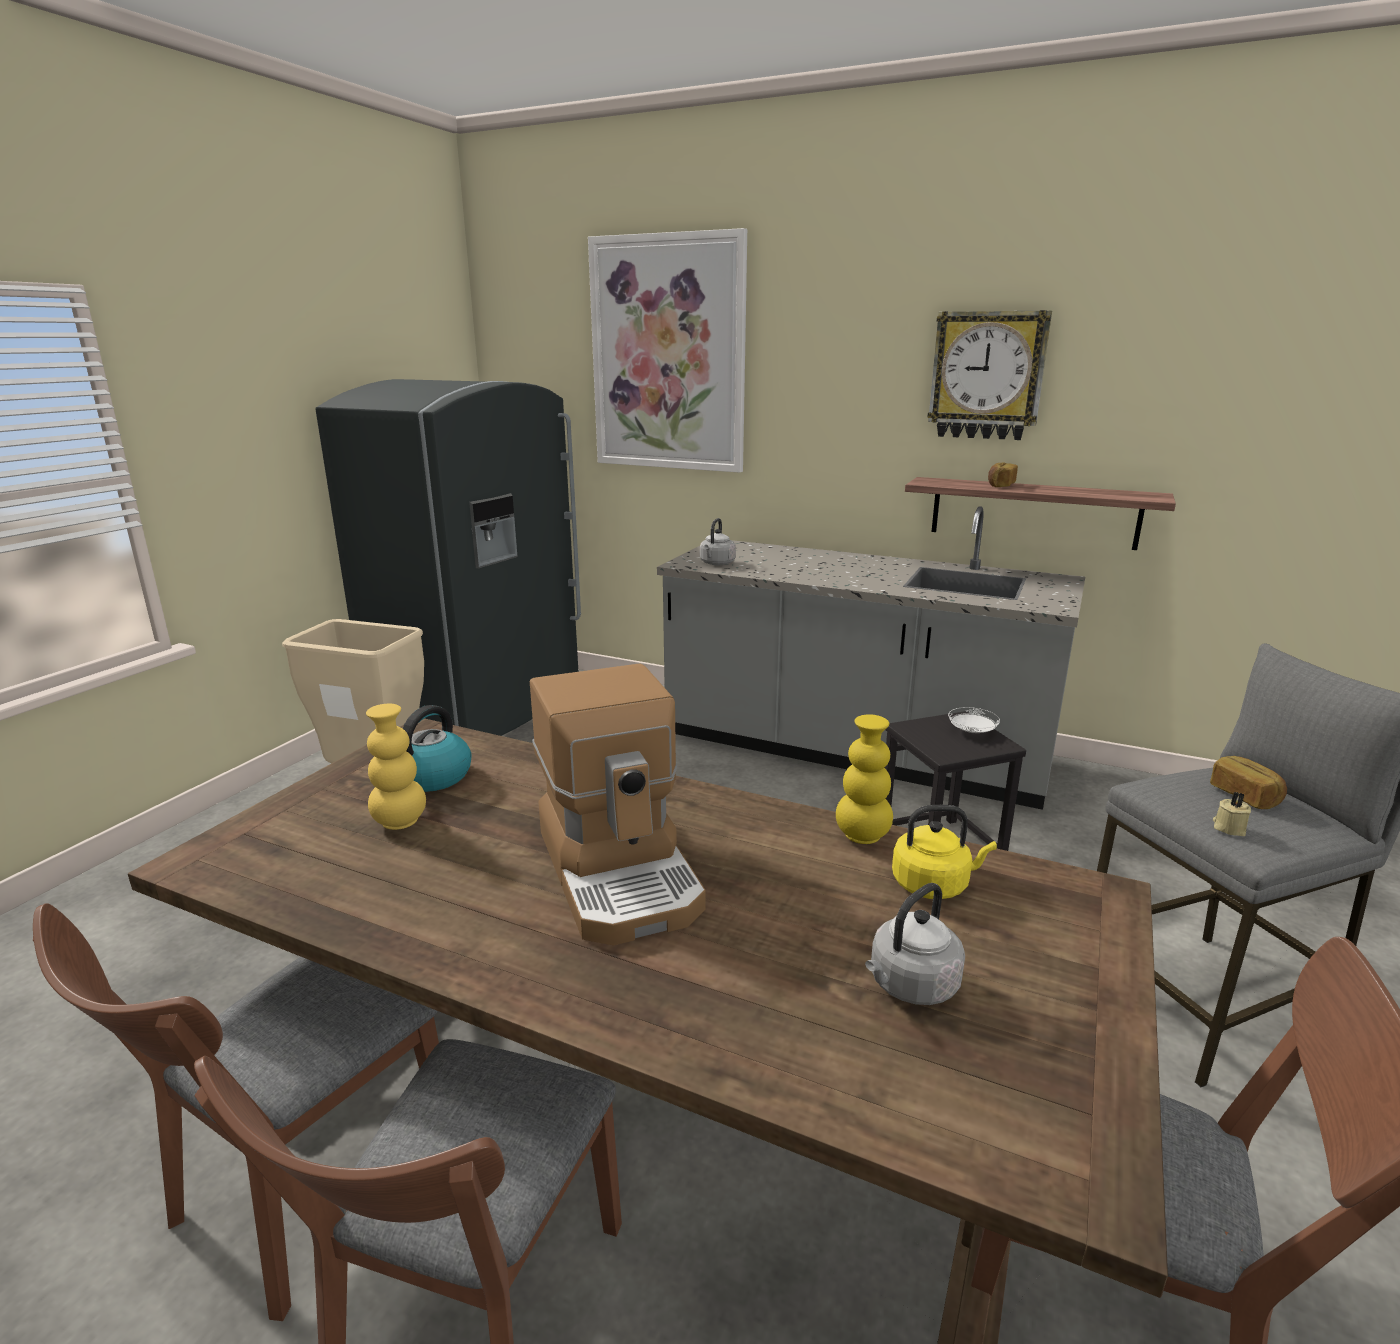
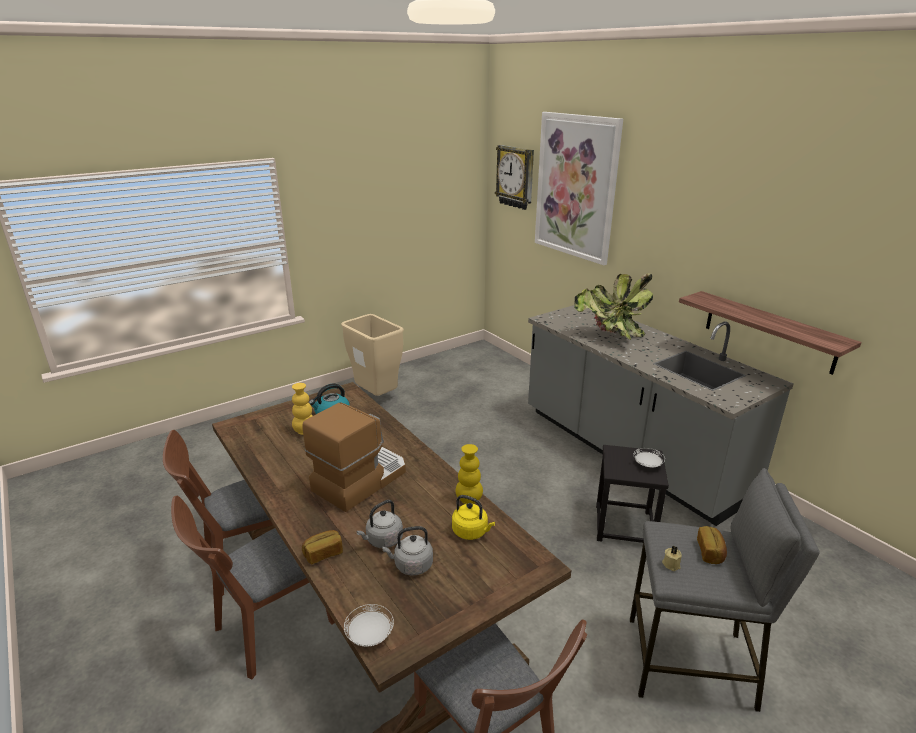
camera: 30 degrees right, 5 degrees up
grey fridge [315,379,581,736] -> none
coffee machine [530,663,706,946] -> coffee machine turned 150 degrees counterclockwise [303,403,406,512]
grey kettle [700,518,736,565] -> grey kettle moved to [356,500,403,548]
wall clock [927,310,1052,440] -> wall clock moved to [495,145,534,210]
bread [988,462,1018,487] -> bread moved to [302,530,343,564]
none -> white plate [344,604,394,647]
none -> potted plant [574,273,653,340]

